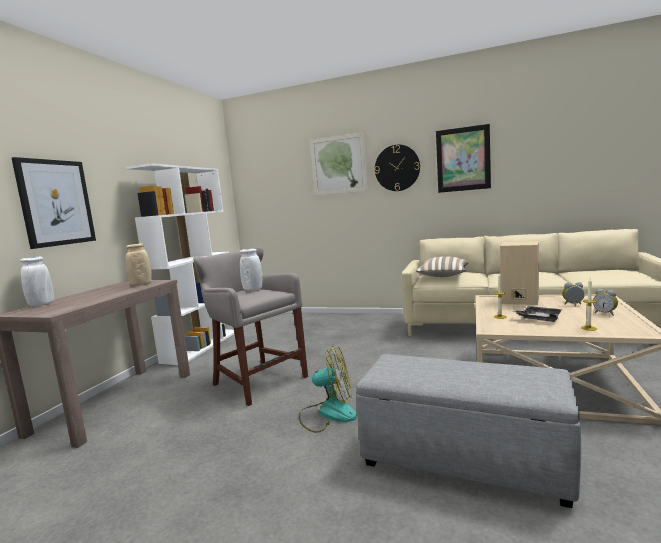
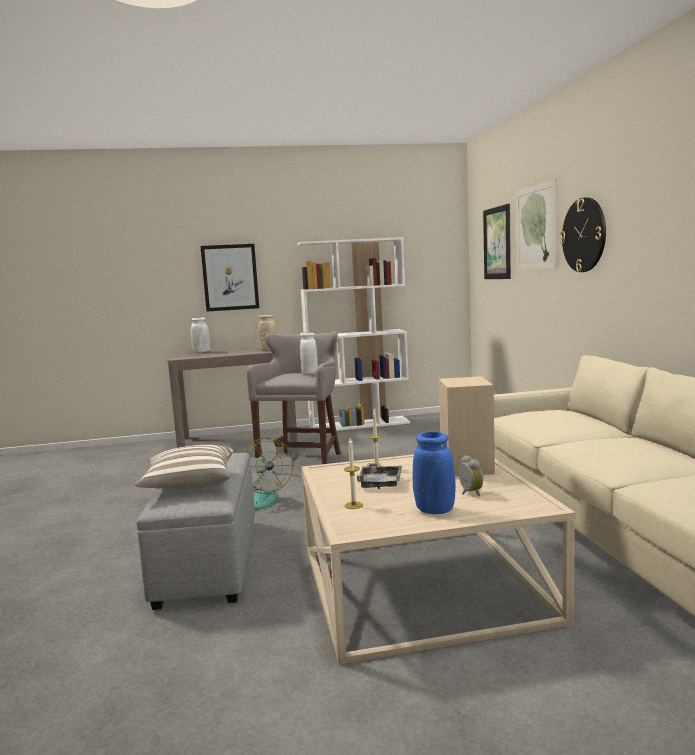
camera: 60 degrees right, 0 degrees up
pillow [416,256,469,277] -> pillow moved to [135,445,233,489]
picture [436,124,491,193] -> picture moved to [483,204,511,279]
alarm clock [593,289,618,316] -> blue vase [413,432,456,514]

